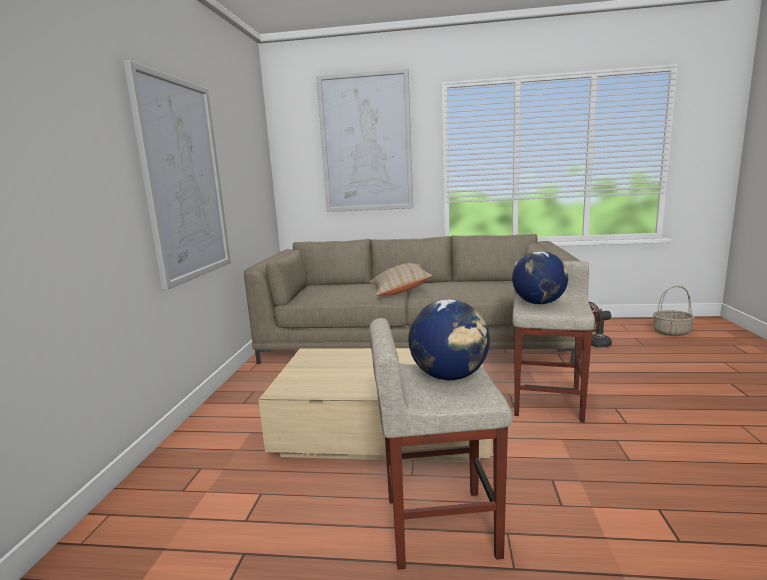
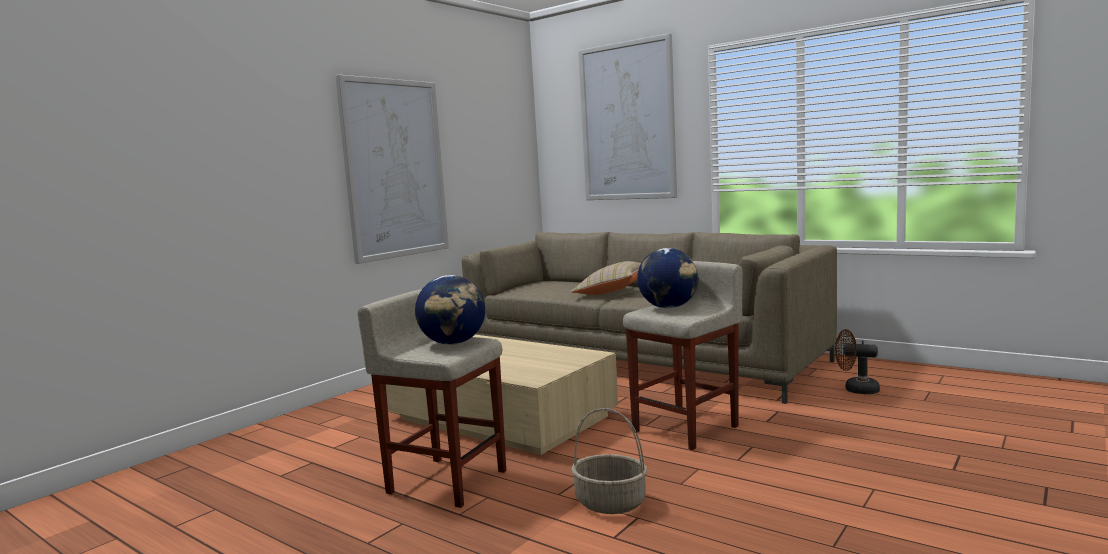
camera: 30 degrees right, 5 degrees down
basket [653,286,695,336] -> basket moved to [571,408,647,514]

